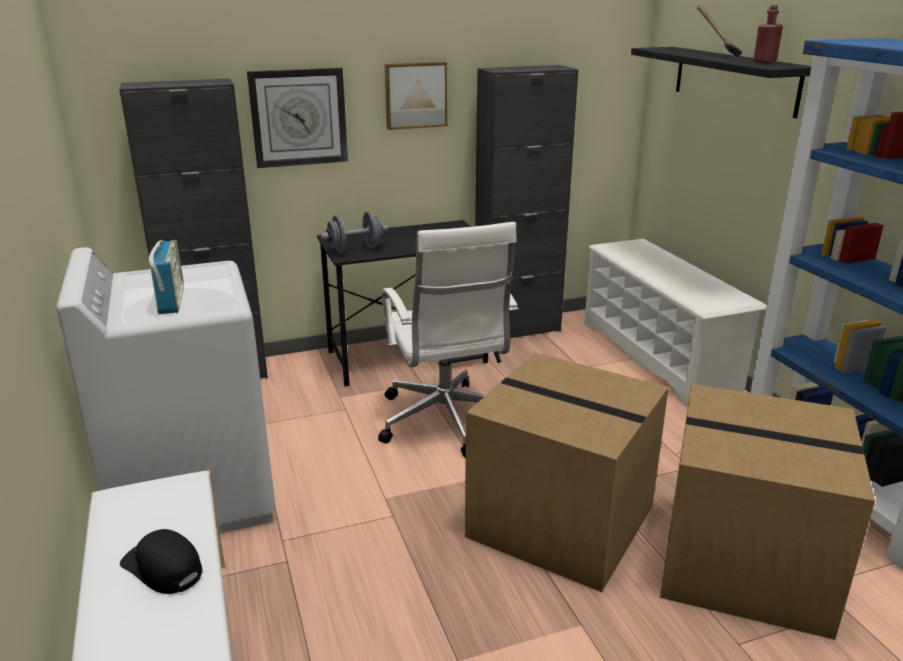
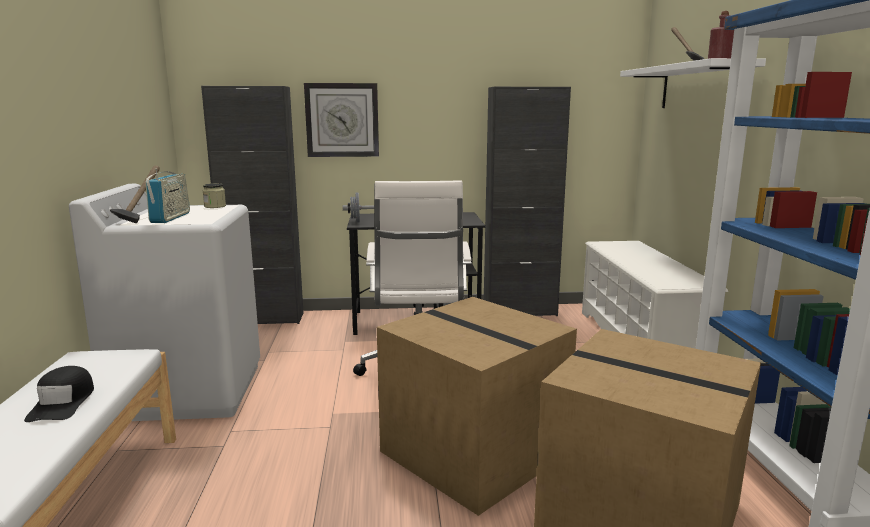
camera: 15 degrees right, 10 degrees down
black cap [120,529,203,594] -> black cap turned 150 degrees counterclockwise [24,366,94,422]
picture [385,62,447,130] -> none
black shelf [631,47,811,118] -> white shelf [620,58,766,108]
none -> hammer [110,165,160,223]
none -> jar [203,183,226,208]

